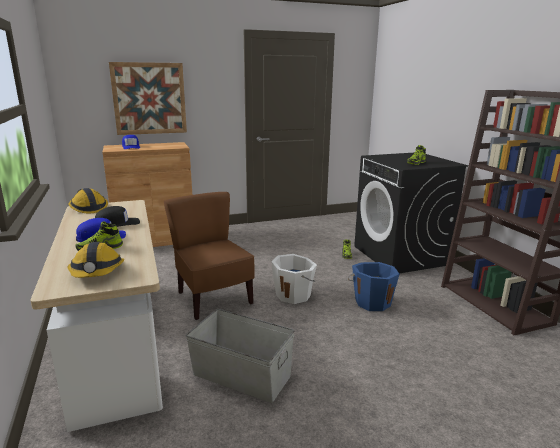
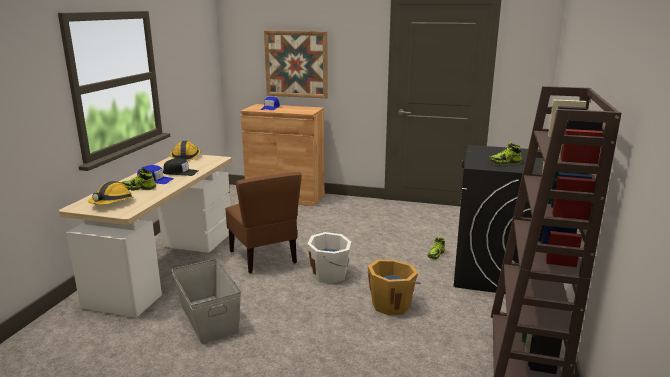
camera: 35 degrees right, 0 degrees up
brown chair [164,192,255,320] -> brown chair turned 150 degrees clockwise [225,172,302,274]
blue bucket [348,262,400,311] -> orange bucket [368,259,421,315]

